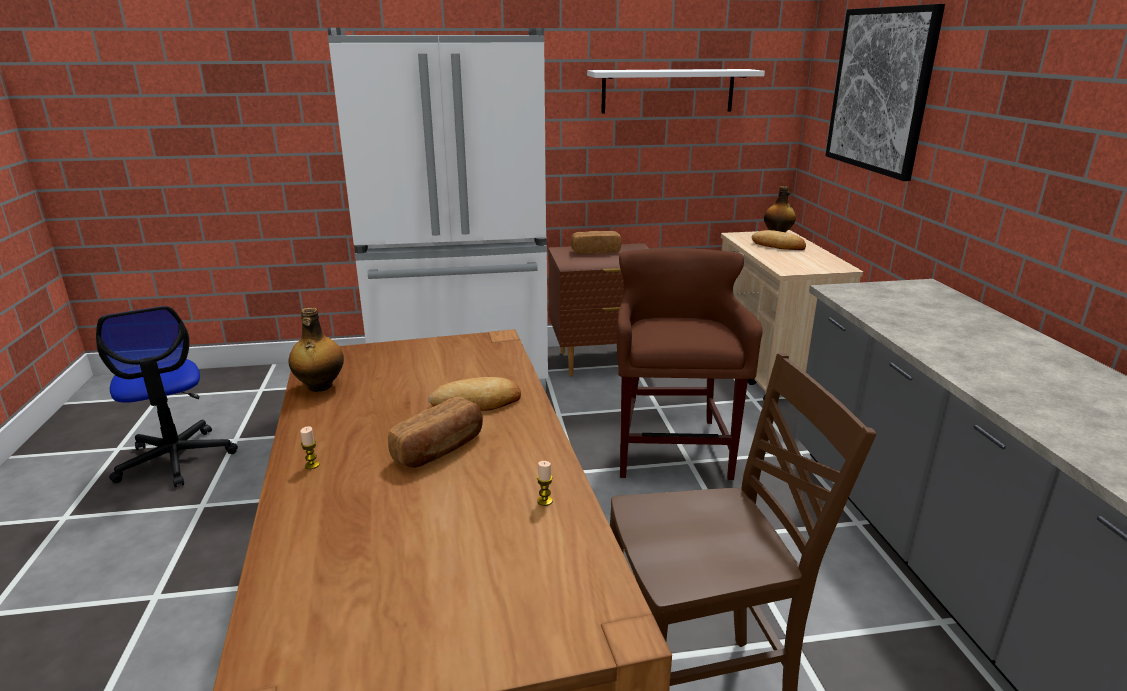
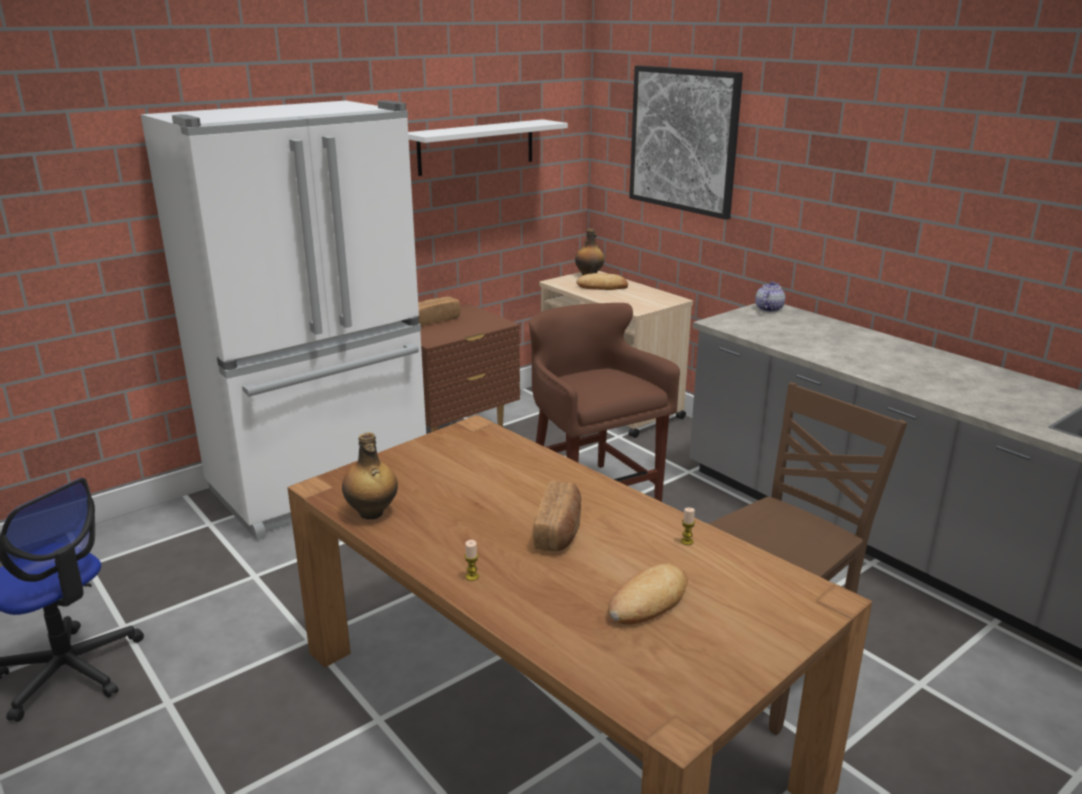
camera: 30 degrees left, 0 degrees up
bread [428,377,521,411] -> bread moved to [608,563,688,625]
none -> teapot [755,281,785,312]

